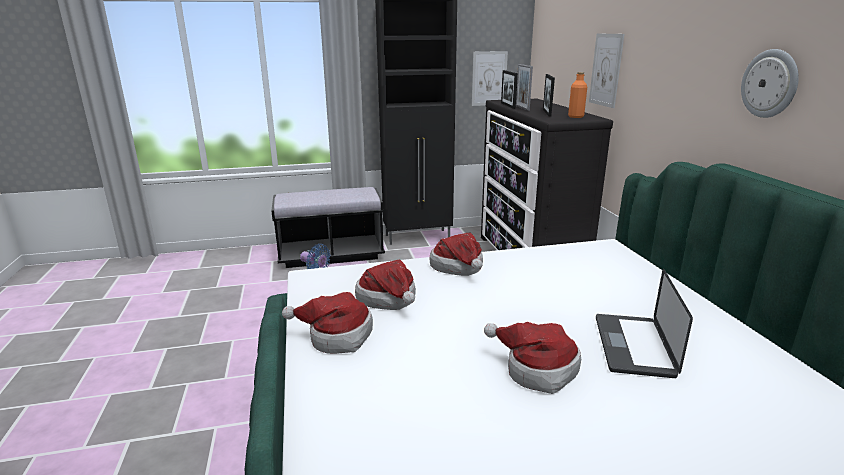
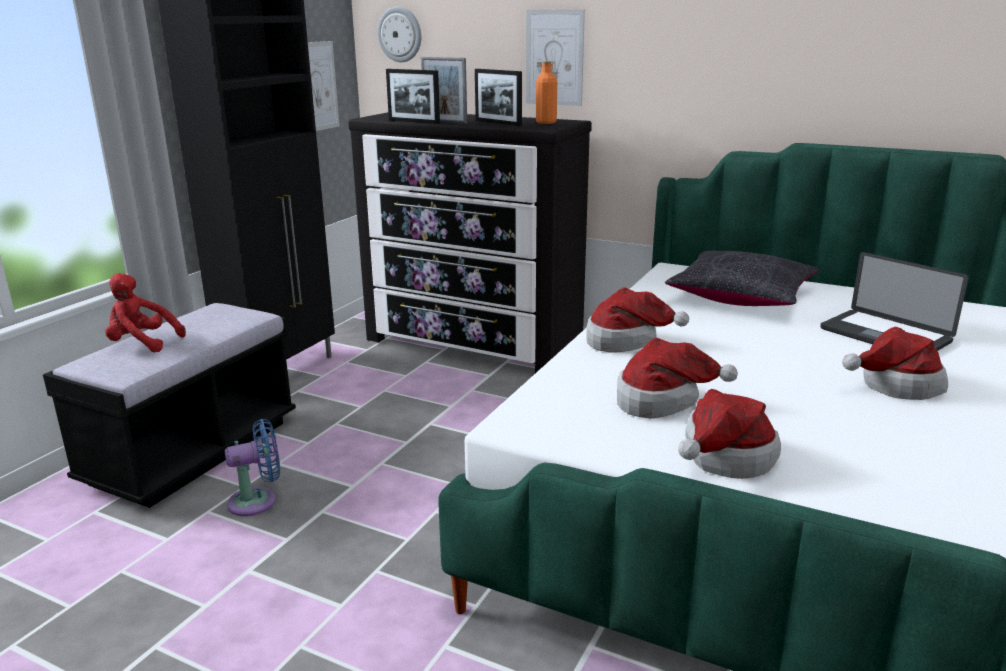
camera: 50 degrees left, 0 degrees up
wall clock [741,49,799,118] -> wall clock moved to [377,6,421,62]
none -> red plush toy [105,273,186,352]
none -> black pillow [665,251,819,306]

